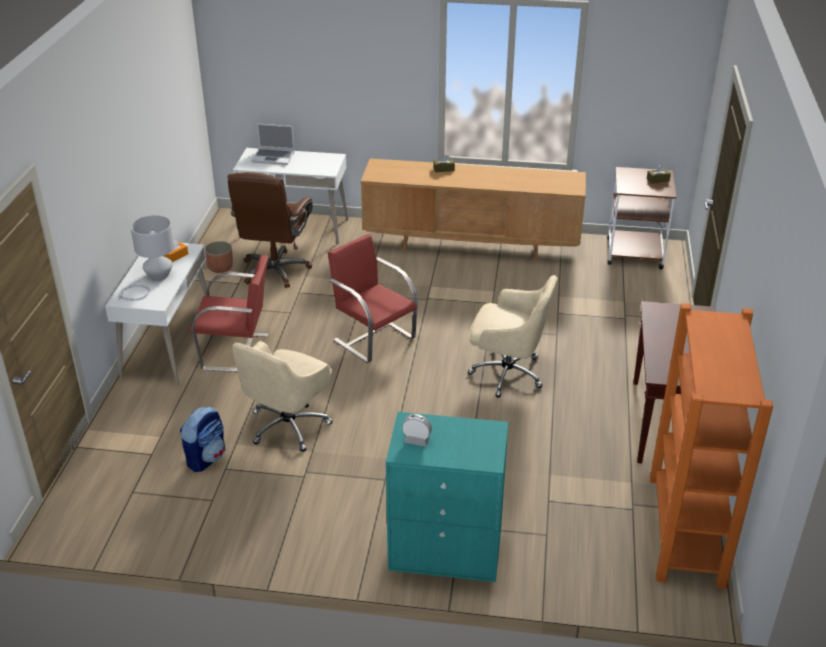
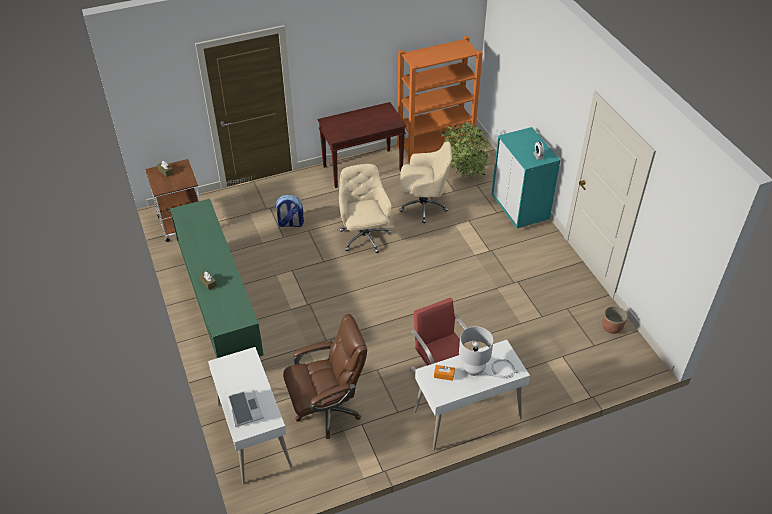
camera: 120 degrees left, 10 degrees up
backpack [180,406,225,472] -> backpack moved to [275,195,304,227]
planter [205,241,233,273] -> planter moved to [602,306,627,334]
beige office chair [232,341,332,452] -> beige office chair moved to [400,141,452,223]
red chair [328,234,418,363] -> none
brown cabinet [361,158,586,261] -> green cabinet [170,199,264,358]
none -> potted plant [441,122,490,178]

